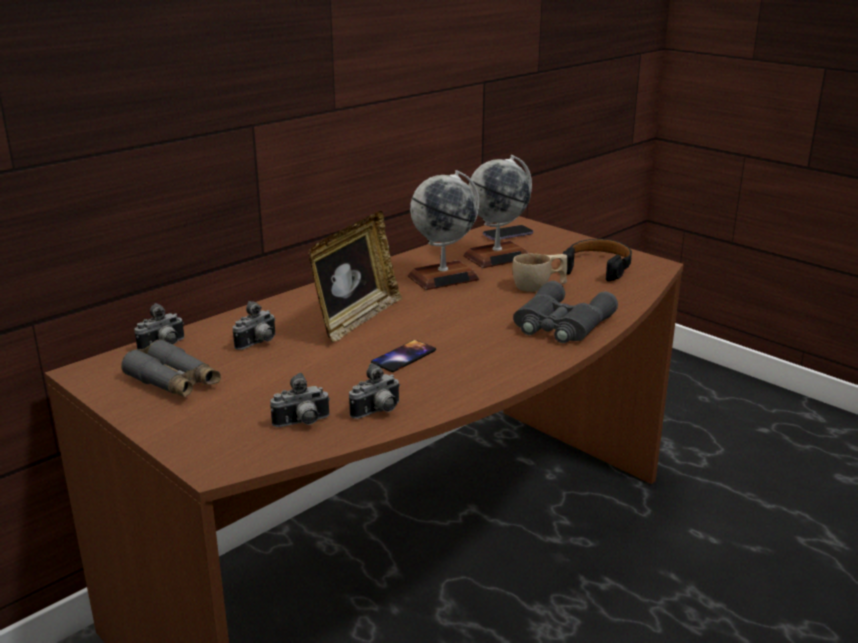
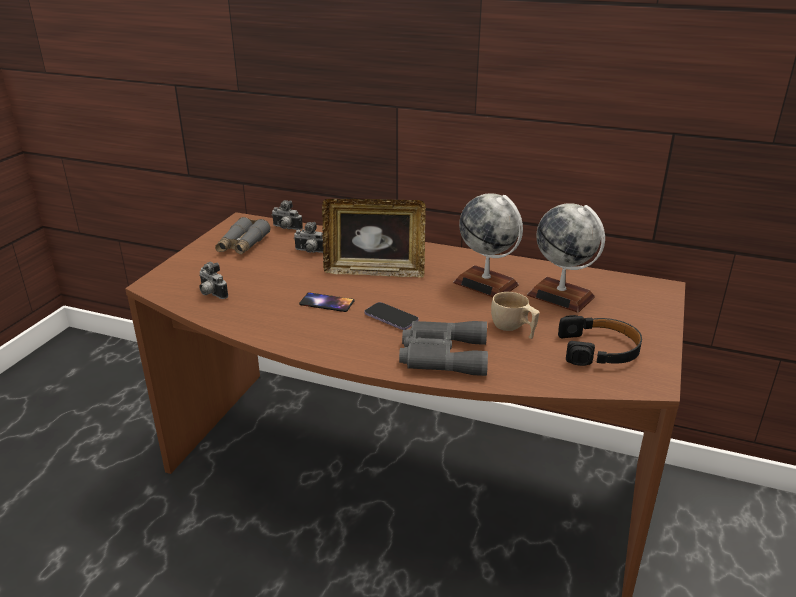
camera: 65 degrees right, 5 degrees up
camera [349,363,400,419] -> none
phone [483,225,533,240] -> phone moved to [365,302,419,330]

